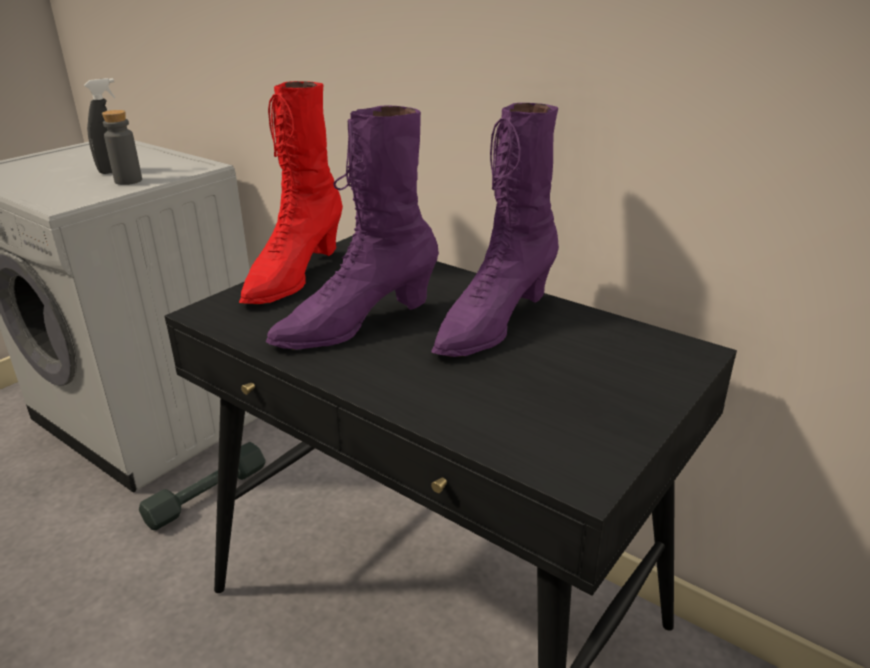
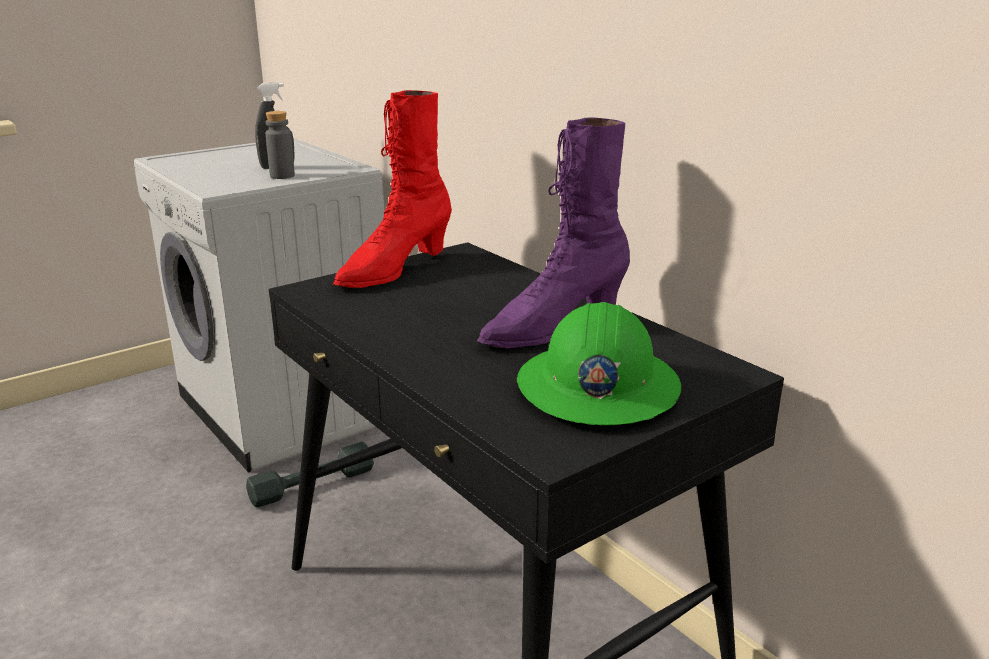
camera: 15 degrees right, 5 degrees down
purple boot [266,105,439,350] -> none
none -> green hard hat [517,302,681,425]

